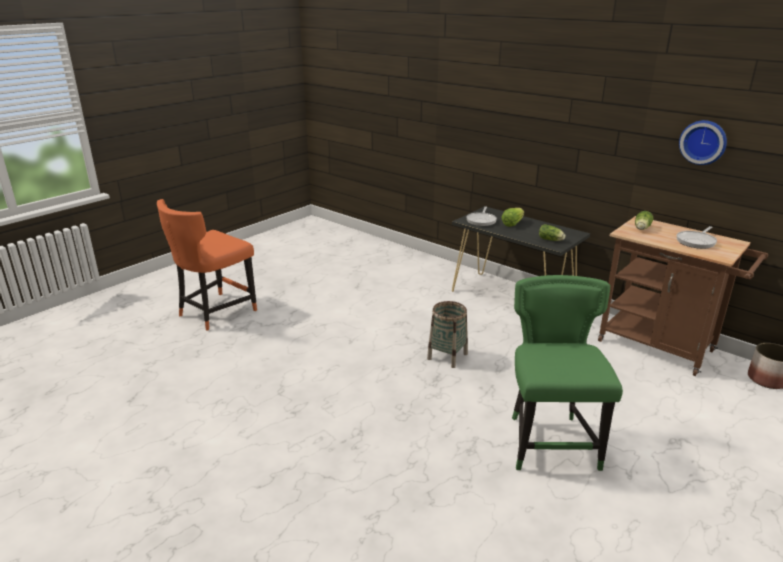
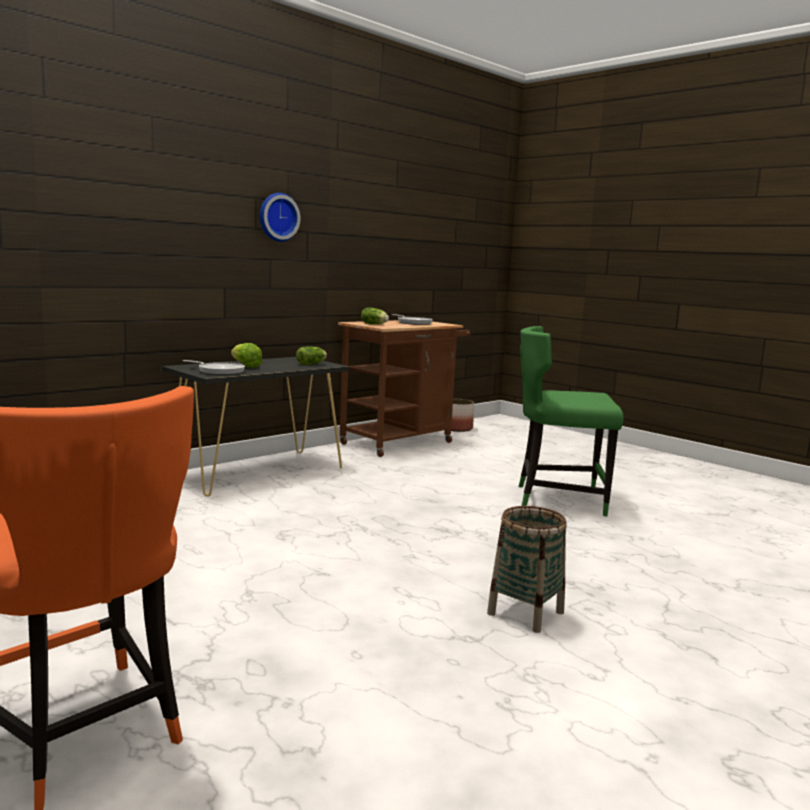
camera: 85 degrees left, 15 degrees down
basket [427,301,468,368] -> basket moved to [487,506,567,633]
wall clock [679,120,727,165] -> wall clock moved to [260,193,300,242]

